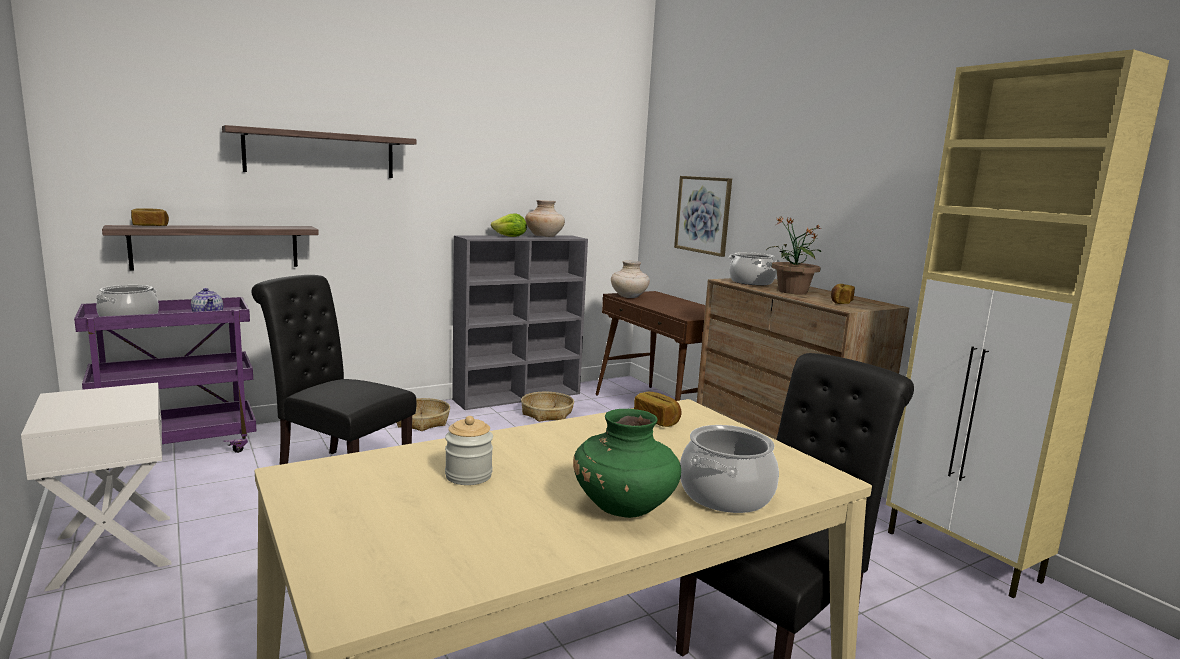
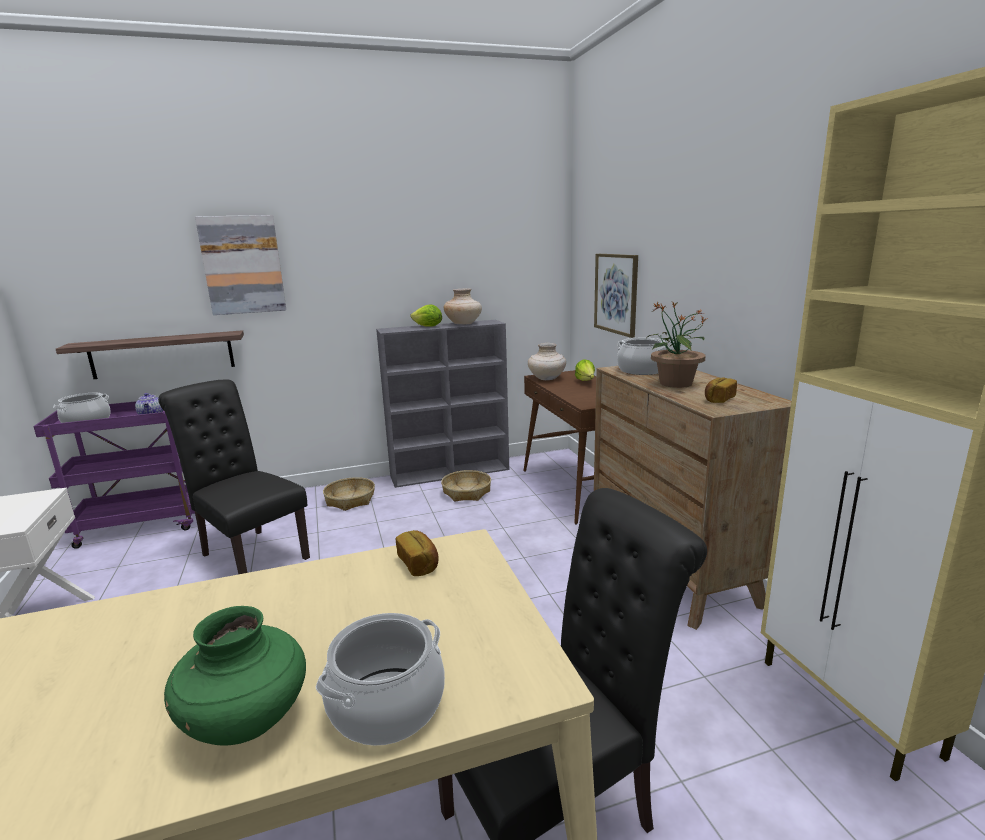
camera: 15 degrees right, 5 degrees up
bread [131,208,169,226] -> none
shelf [222,125,416,178] -> picture [195,215,286,315]
jar [445,416,493,485] -> none
none -> lettuce [575,359,595,381]

